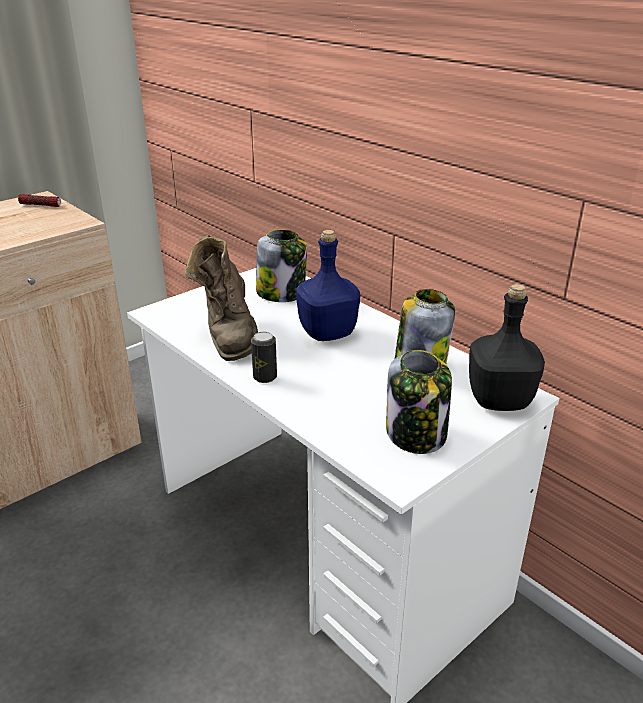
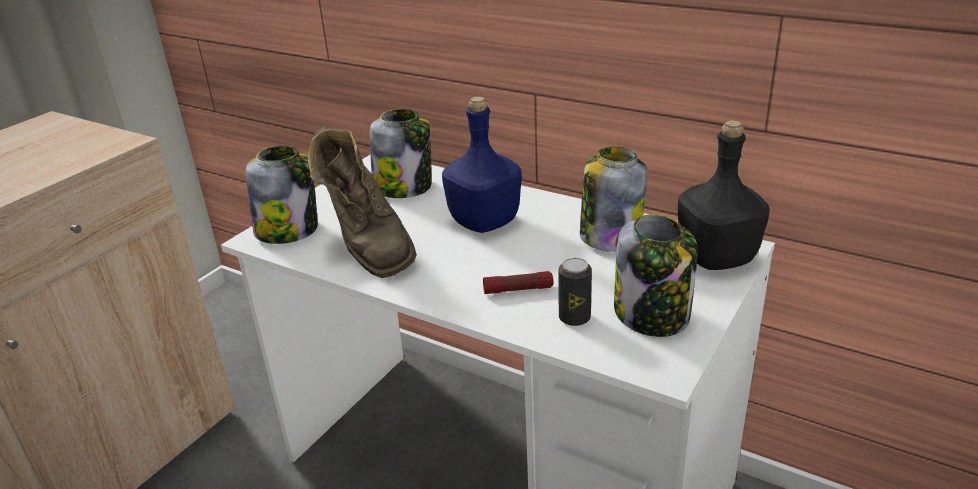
camera: 15 degrees left, 0 degrees up
flashlight [18,194,61,207] -> flashlight moved to [483,271,553,294]
can [251,332,277,383] -> can moved to [558,258,592,326]
none -> jar [246,146,318,244]

